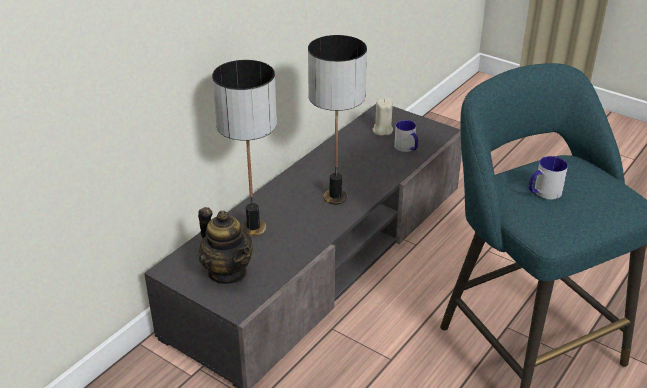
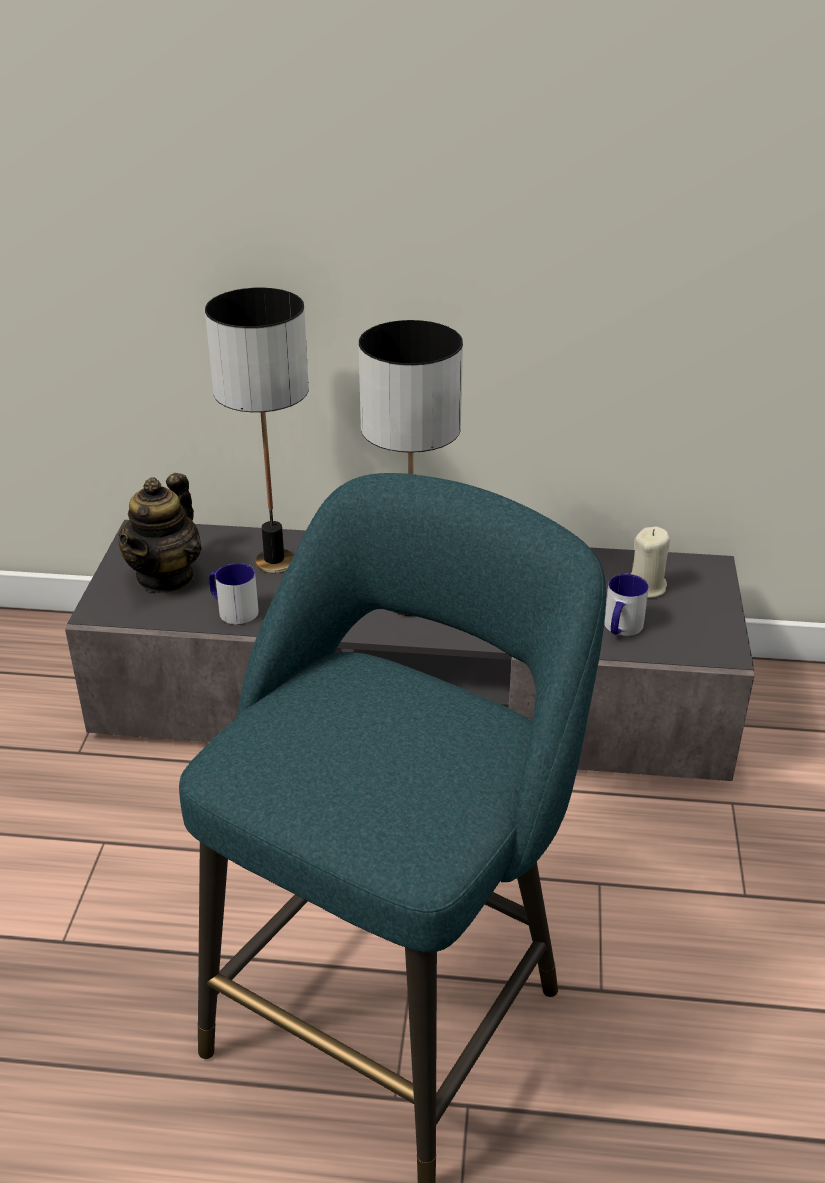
camera: 60 degrees right, 0 degrees up
mug [529,156,568,200] -> mug moved to [209,563,259,625]

